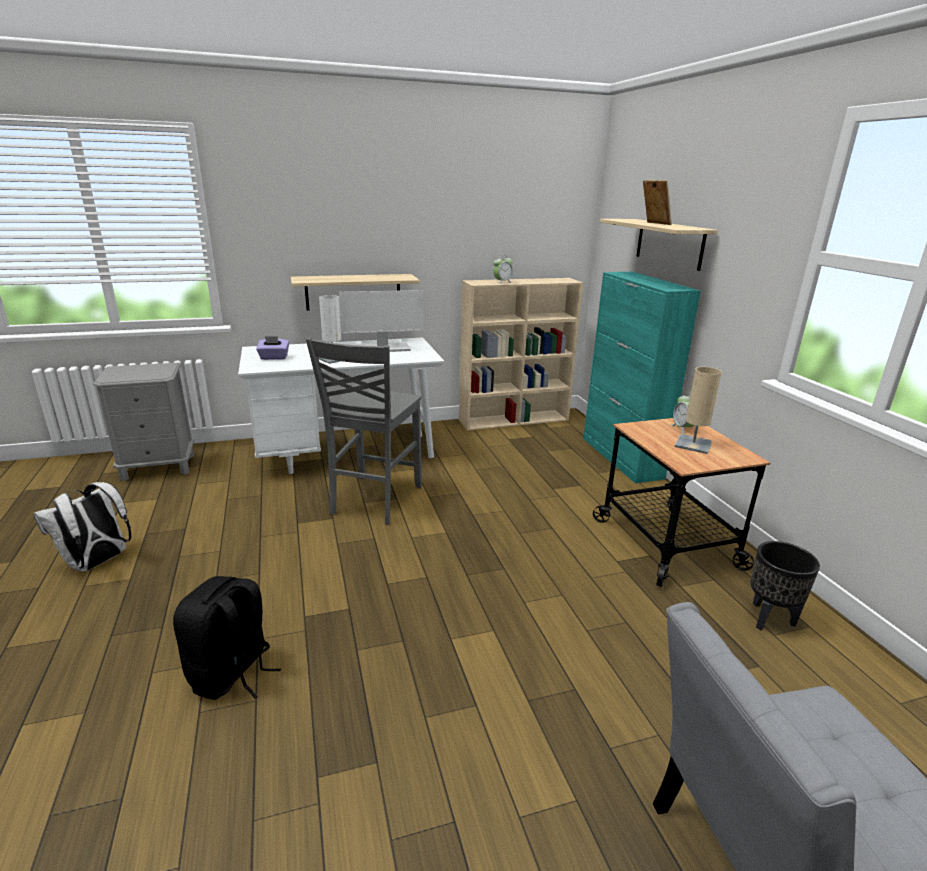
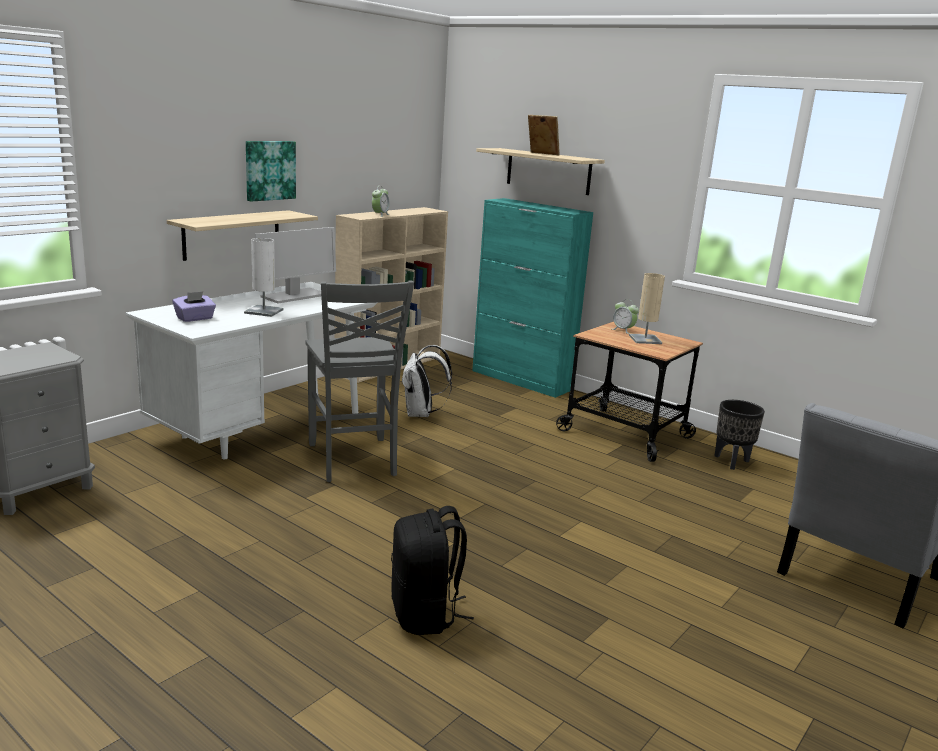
camera: 35 degrees left, 5 degrees down
white backpack [33,482,131,572] -> white backpack moved to [401,345,452,417]
none -> picture [246,141,296,202]

